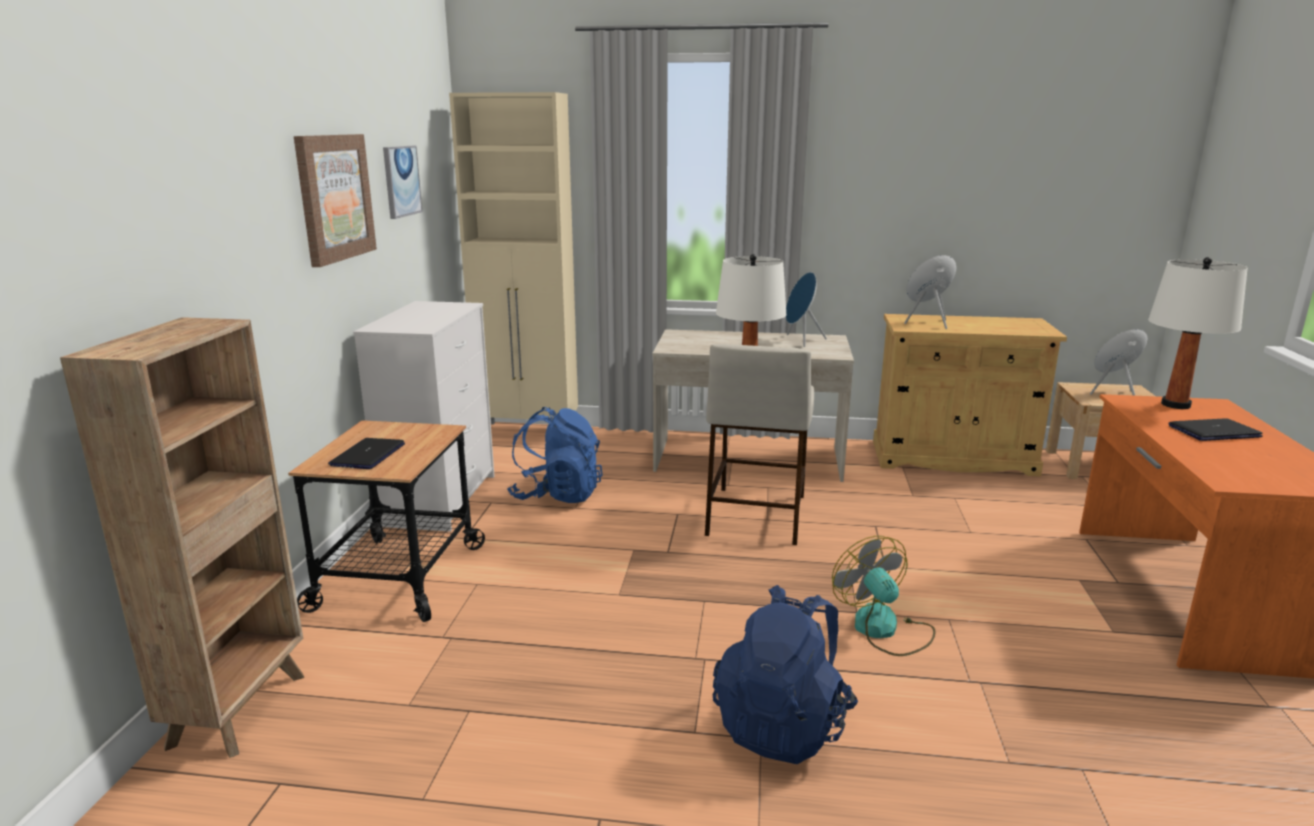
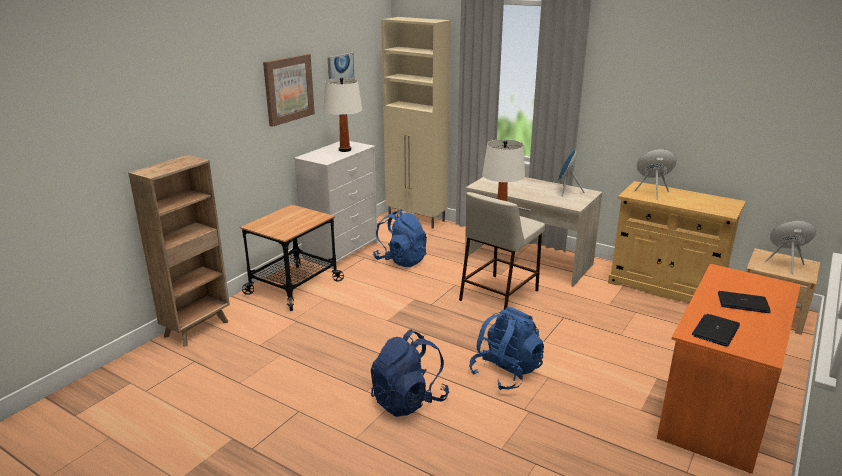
camera: 25 degrees right, 5 degrees up
laptop [328,438,405,469] -> laptop moved to [692,314,740,347]
fan [832,536,936,656] -> blue backpack [469,306,544,390]
white table lamp [1148,257,1248,409] -> white table lamp moved to [324,77,362,152]

